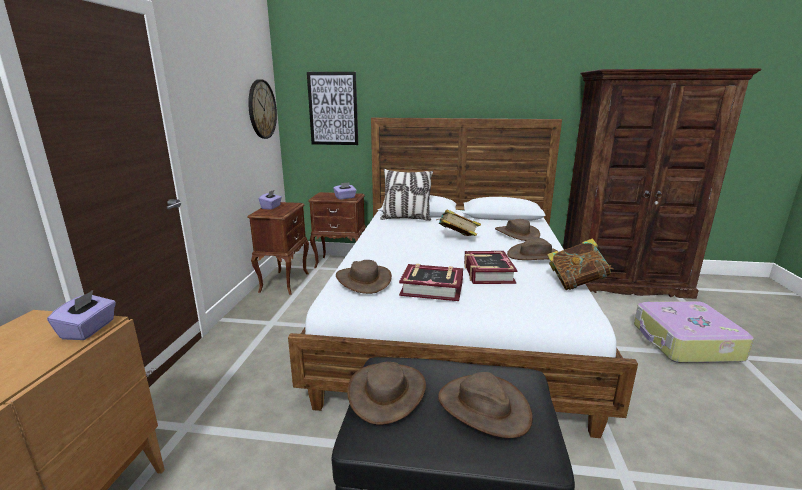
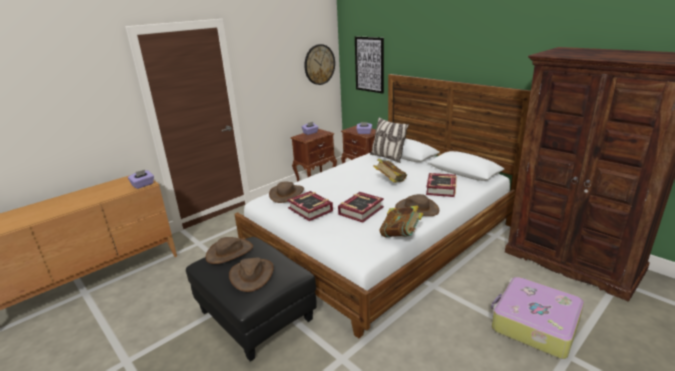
camera: 40 degrees right, 5 degrees up
brown hat [495,219,540,241] -> book [426,173,457,197]

